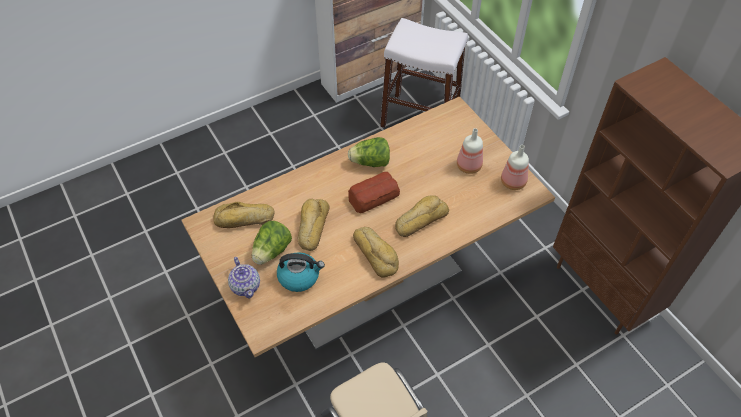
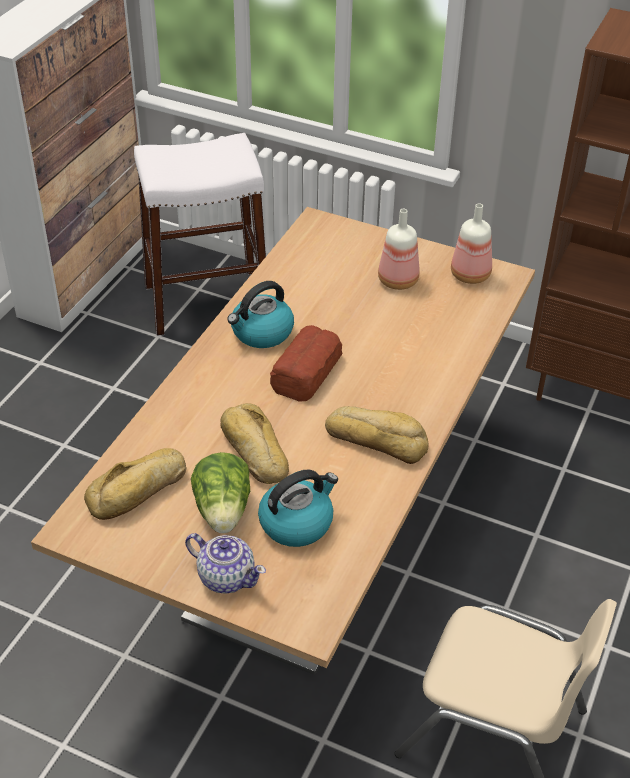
camera: 35 degrees left, 10 degrees down
lettuce [348,137,390,167] -> kettle [227,281,294,348]
bread [395,195,449,237] -> none

